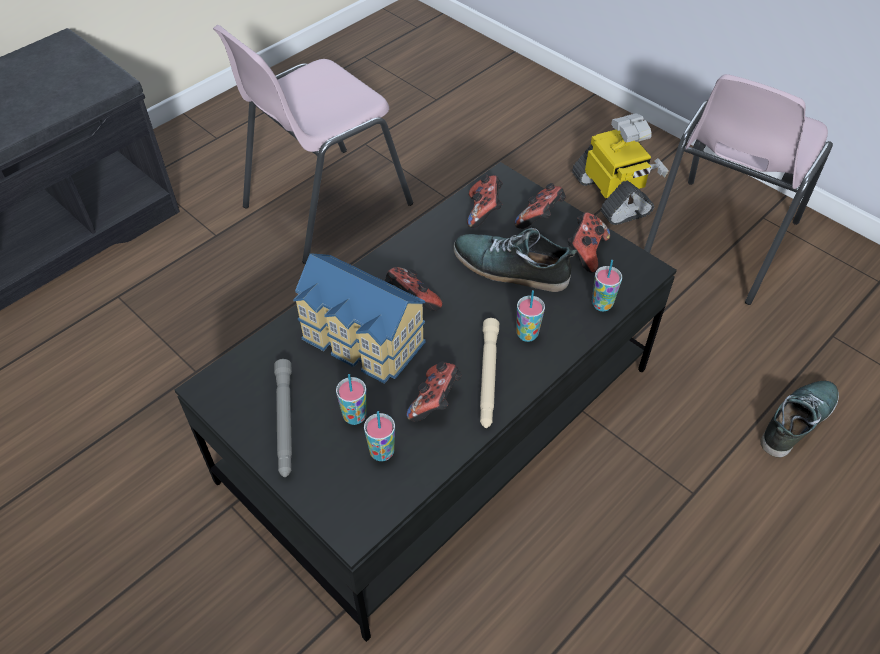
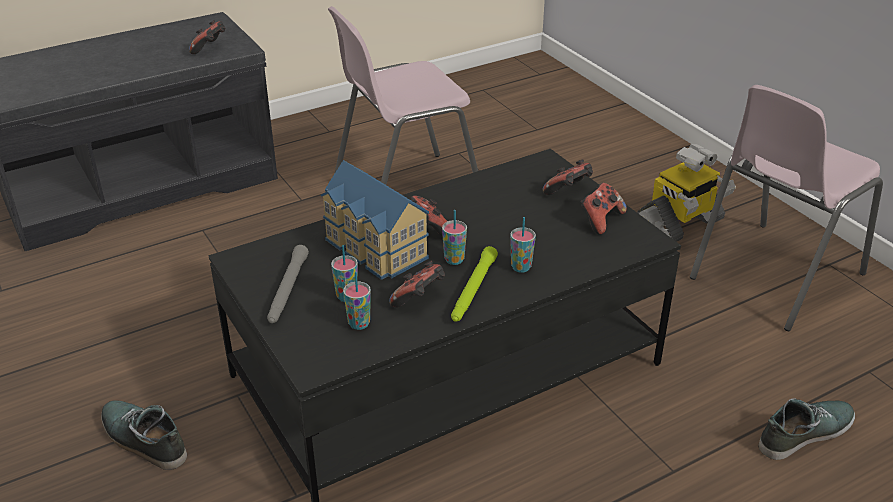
camera: 15 degrees right, 15 degrees down
shoe [454,228,577,292] -> shoe moved to [101,400,187,470]
game controller [467,175,503,228] -> game controller moved to [189,20,225,54]
beige flashlight [480,318,499,428] -> green flashlight [451,246,498,322]
toy robot [572,113,669,225] -> toy robot turned 60 degrees clockwise [637,144,736,242]
cup [592,260,622,311] -> cup moved to [442,210,467,265]

